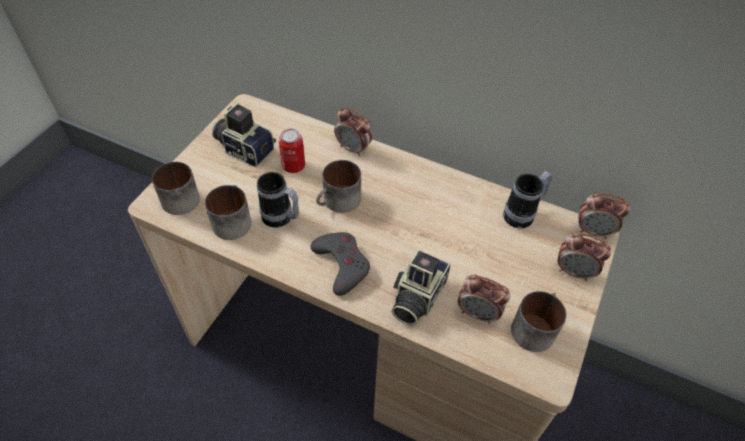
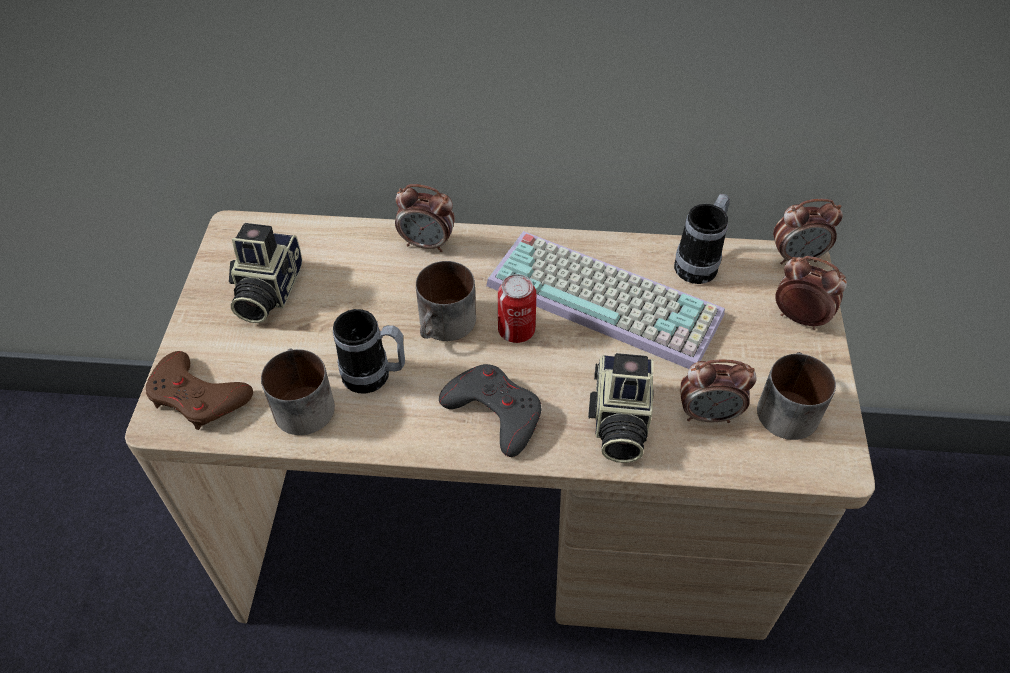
camera: 20 degrees left, 0 degrees up
mug [152,162,200,215] -> brown game controller [146,351,253,430]
camera [212,102,276,167] -> camera turned 90 degrees counterclockwise [229,223,302,323]
can [279,129,305,173] -> can moved to [498,274,536,343]
alarm clock [558,233,611,281] -> alarm clock turned 150 degrees counterclockwise [775,256,847,330]
none -> keyboard [486,231,725,369]

